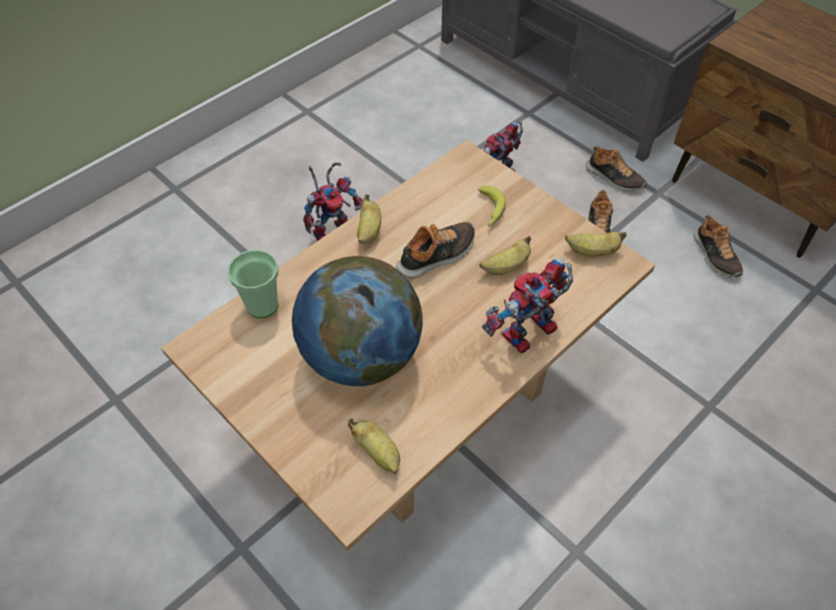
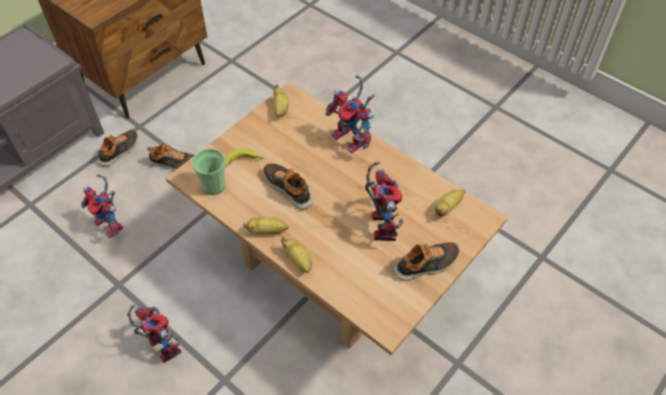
camera: 95 degrees left, 0 degrees up
cup [228,250,279,318] -> cup moved to [192,149,226,195]
globe [292,256,423,386] -> toy robot [365,161,403,241]
banana [479,236,531,275] -> banana moved to [281,237,312,273]
shoe [694,215,743,277] -> shoe moved to [393,242,459,281]

